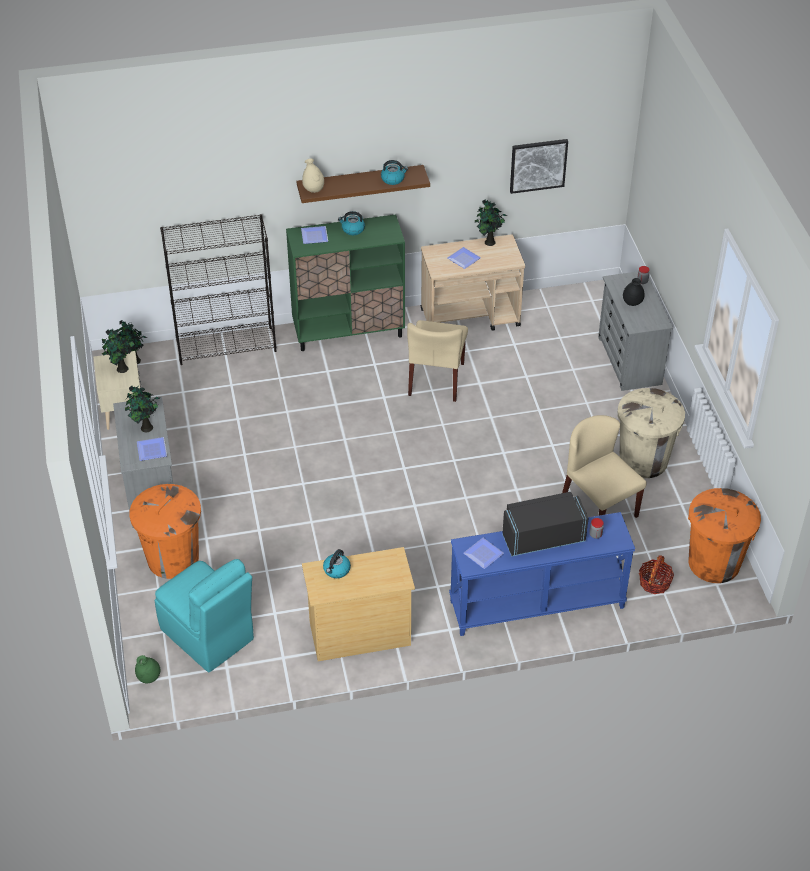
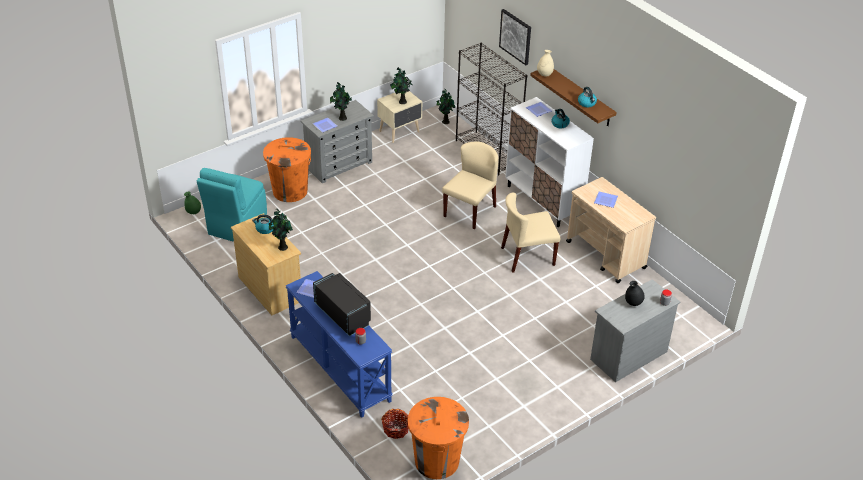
camera: 65 degrees right, 5 degrees down
green cabinet [286,214,405,351] -> white cabinet [505,97,594,227]
potted plant [475,199,507,246] -> potted plant moved to [269,209,293,251]
picture [510,139,568,194] -> picture moved to [499,9,531,65]
beige chair [562,415,647,518] -> beige chair moved to [442,141,498,230]
beige trash can [618,388,685,478] -> none

